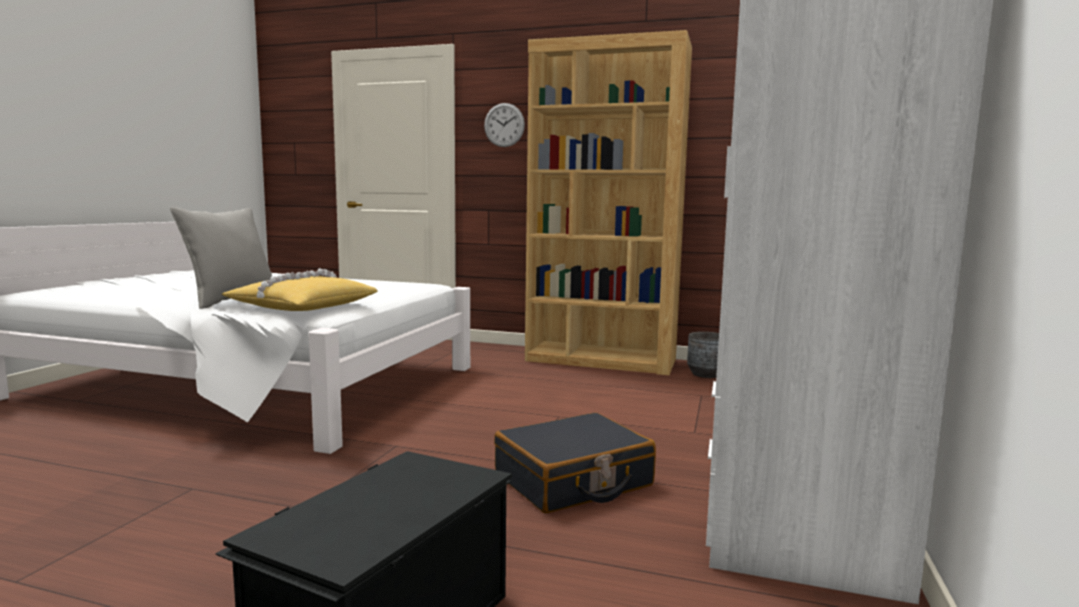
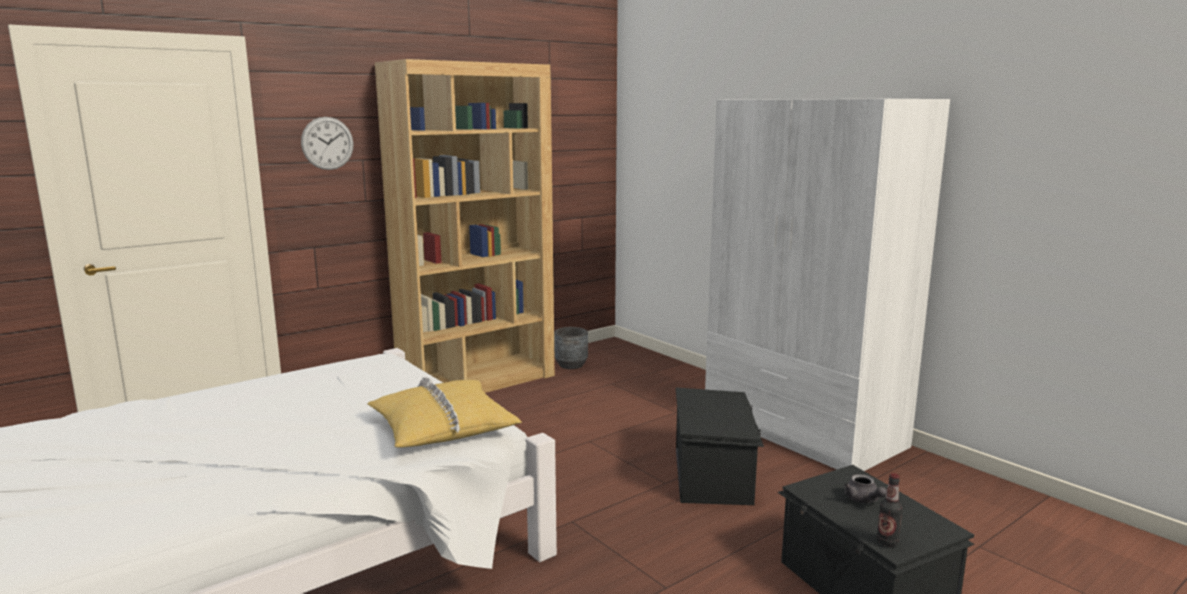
camera: 55 degrees left, 5 degrees up
grey pillow [170,207,272,309] -> none
black suitcase [494,413,656,513] -> black storage box [676,388,764,505]
none -> grey teapot [844,474,887,503]
none -> bottle [877,473,903,546]

